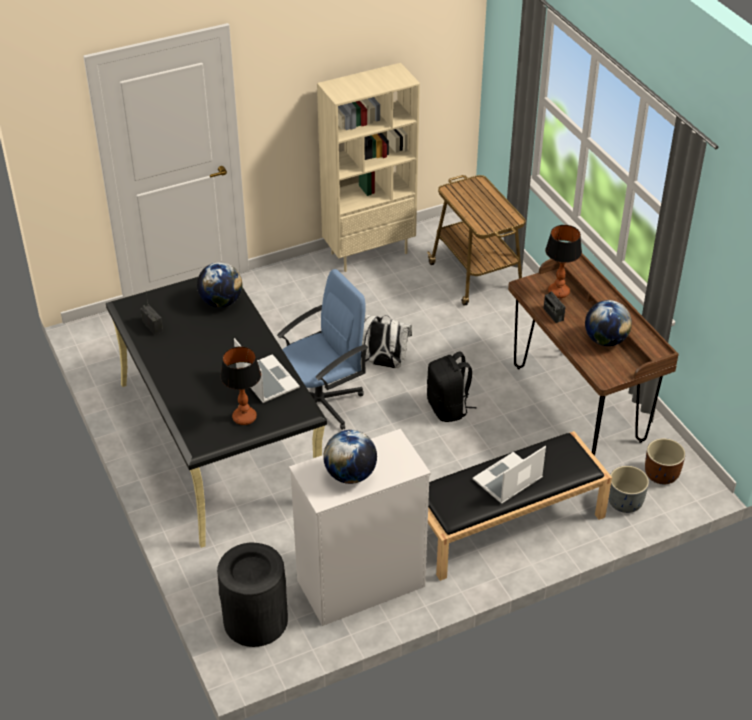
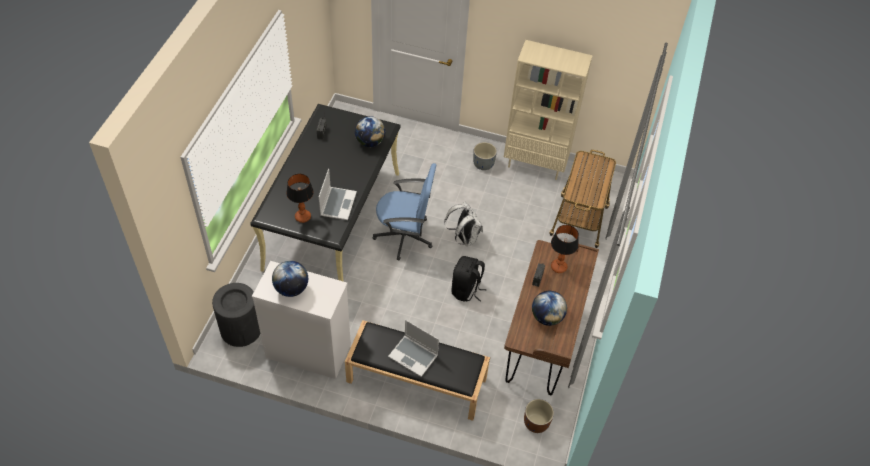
camera: 40 degrees right, 10 degrees up
laptop [472,446,546,504] -> laptop turned 150 degrees counterclockwise [388,320,439,377]
grey planter [608,466,649,513] -> grey planter moved to [473,142,497,170]

